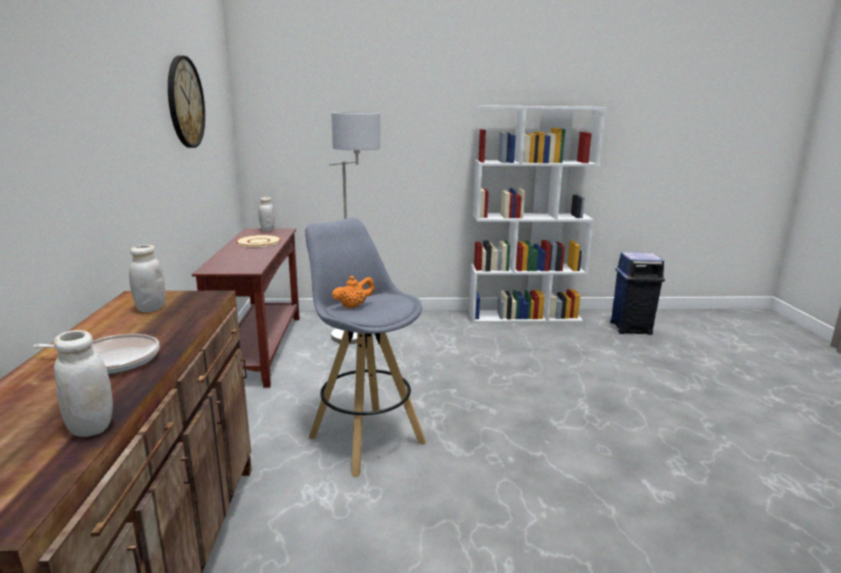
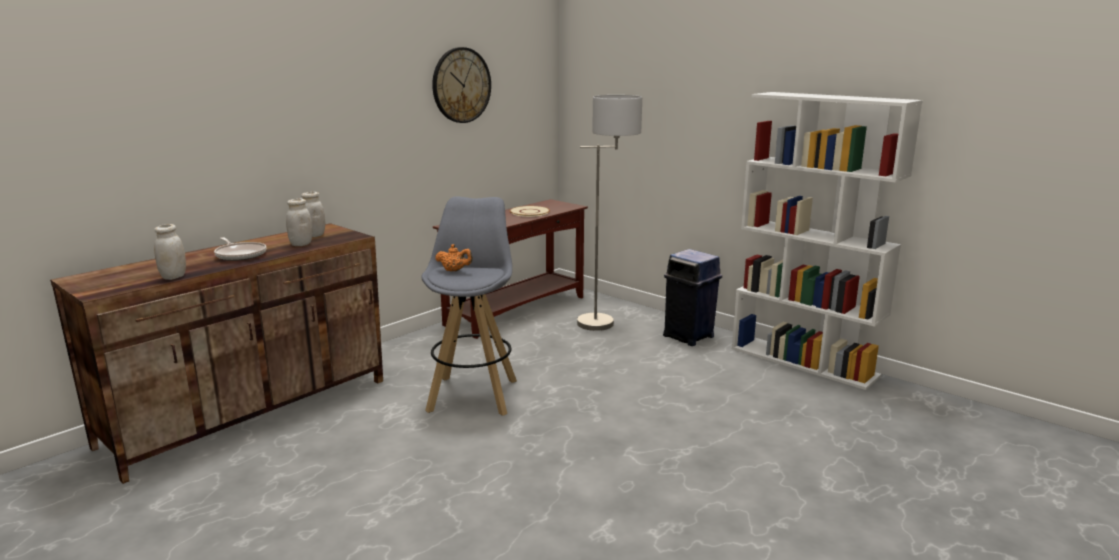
camera: 45 degrees right, 0 degrees up
white jar [259,197,275,231] -> white jar moved to [286,199,313,246]
blue trash can [610,252,665,335] -> blue trash can moved to [663,249,722,346]

